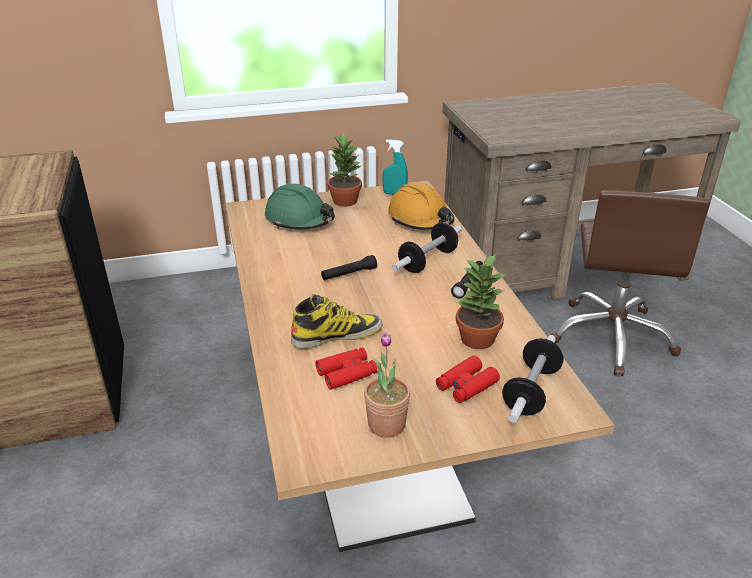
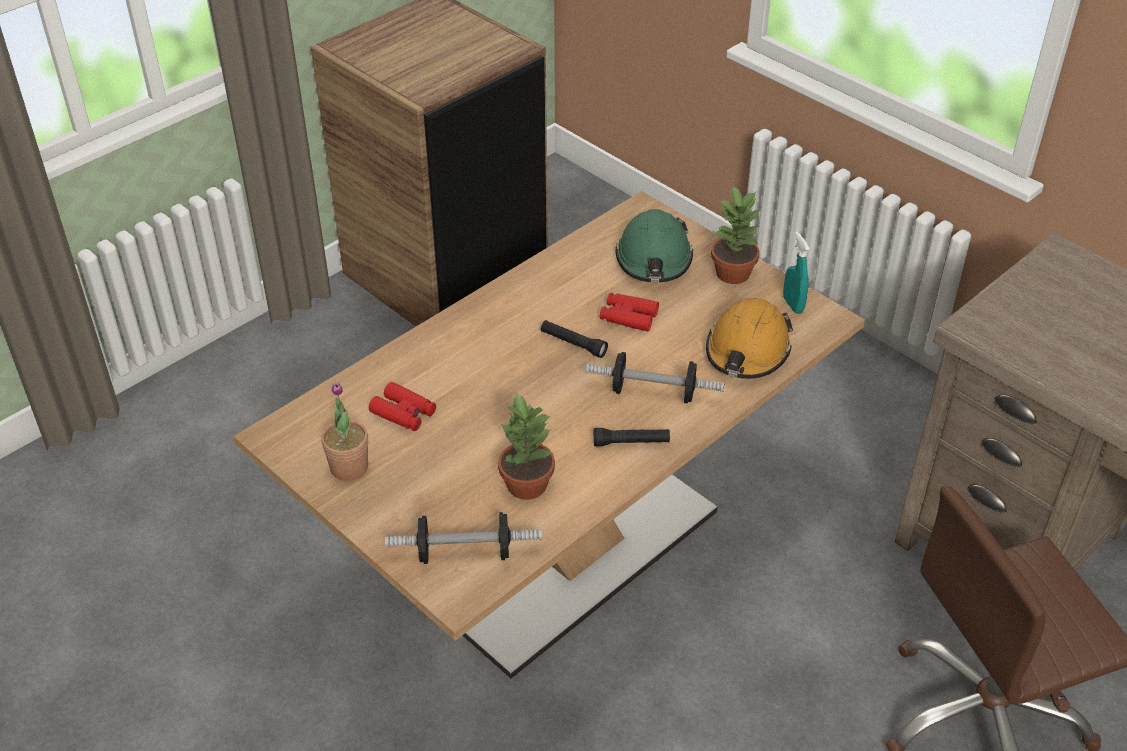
camera: 60 degrees right, 10 degrees up
boot [291,294,383,349] -> none
red binoculars [436,355,500,403] -> red binoculars moved to [600,292,659,331]

